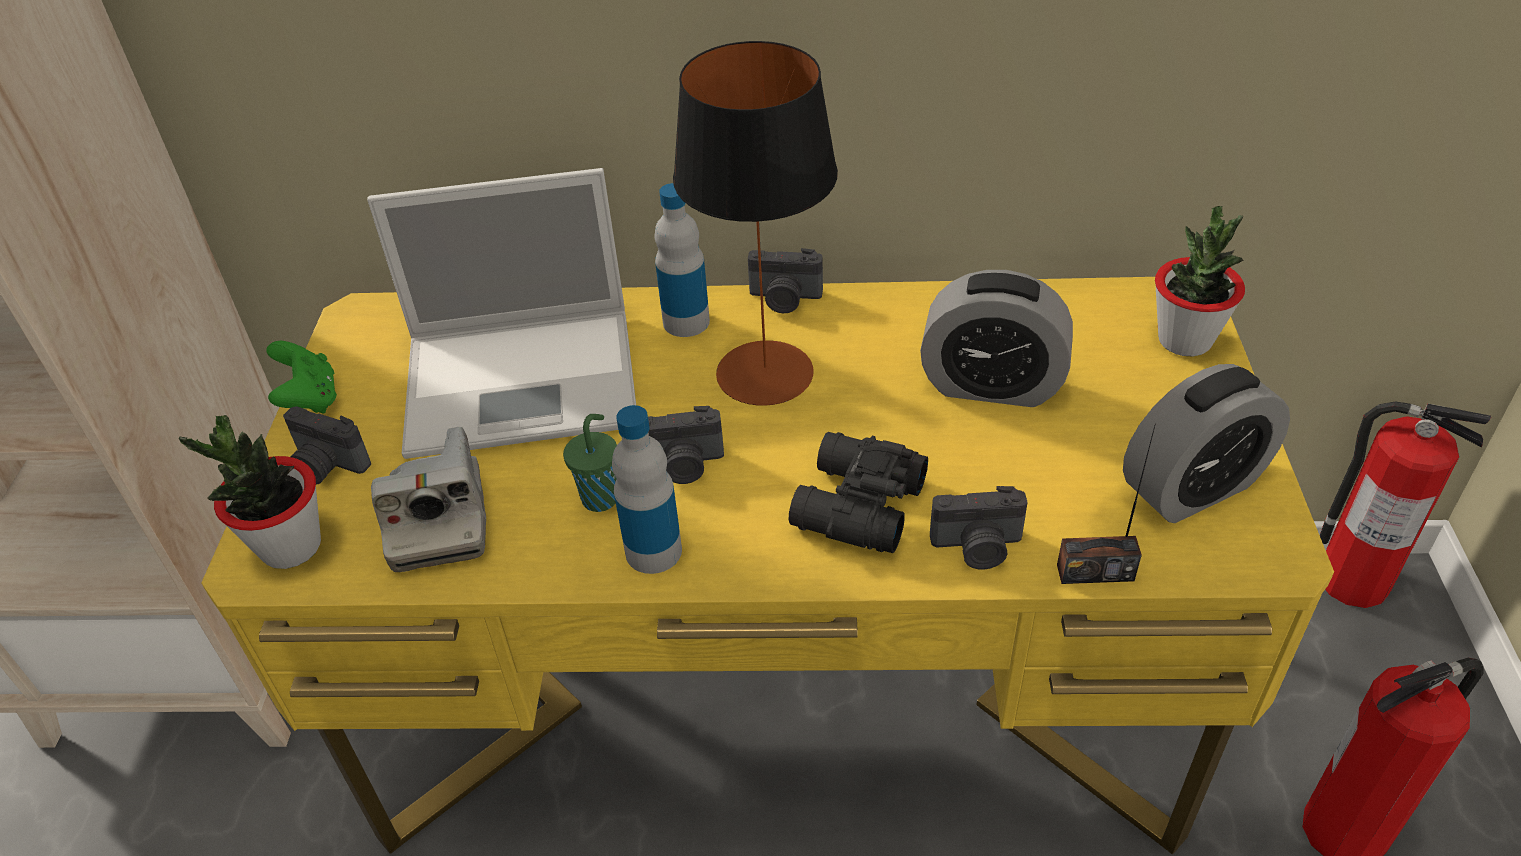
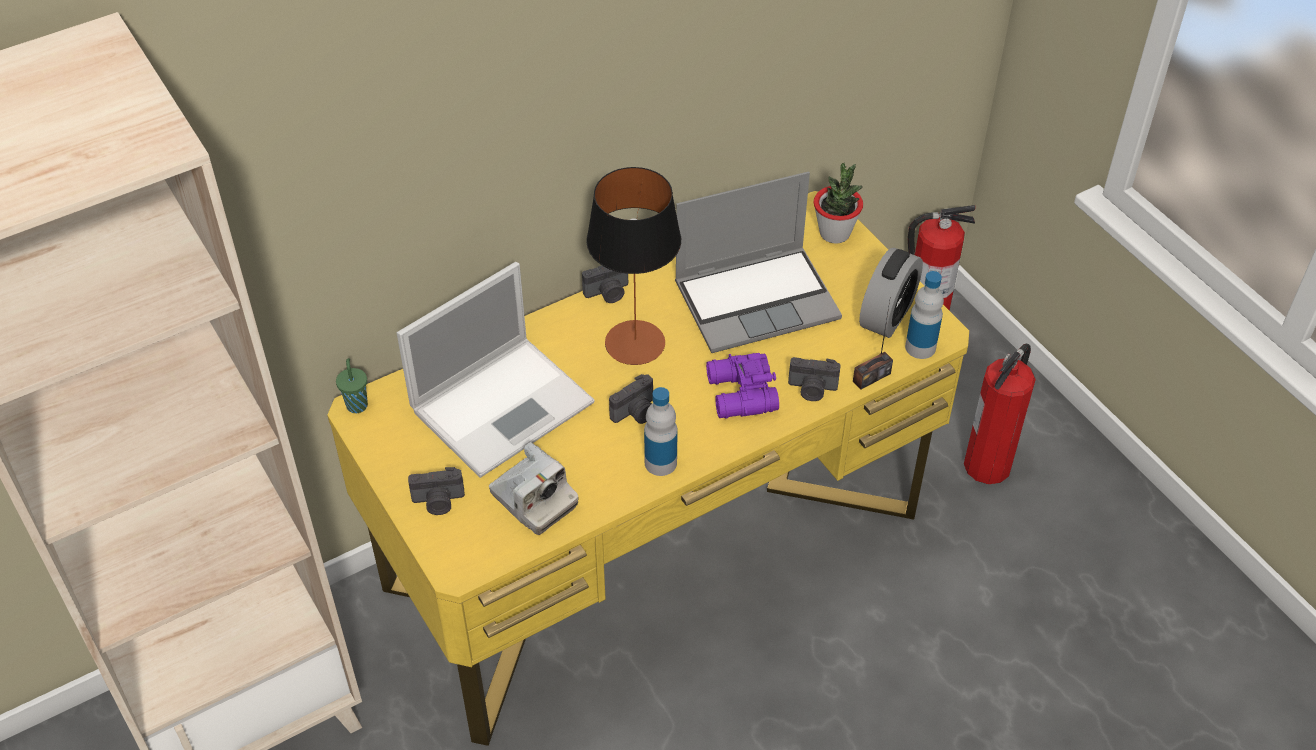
camera: 35 degrees left, 5 degrees up
potted plant [179,415,321,569] -> none
green game controller [266,341,337,413] -> none
green cup [563,414,617,512] -> green cup moved to [336,358,368,413]
bottle [654,183,710,337] -> bottle moved to [905,271,944,359]
black binoculars [789,432,928,553] -> purple binoculars [706,353,779,419]
alarm clock [920,270,1073,407] -> laptop [675,172,842,353]
camera [930,486,1028,570] -> camera turned 45 degrees clockwise [788,357,841,401]

